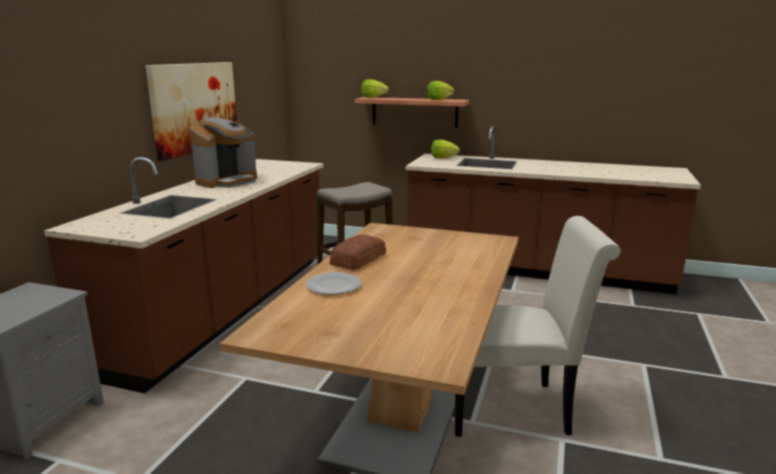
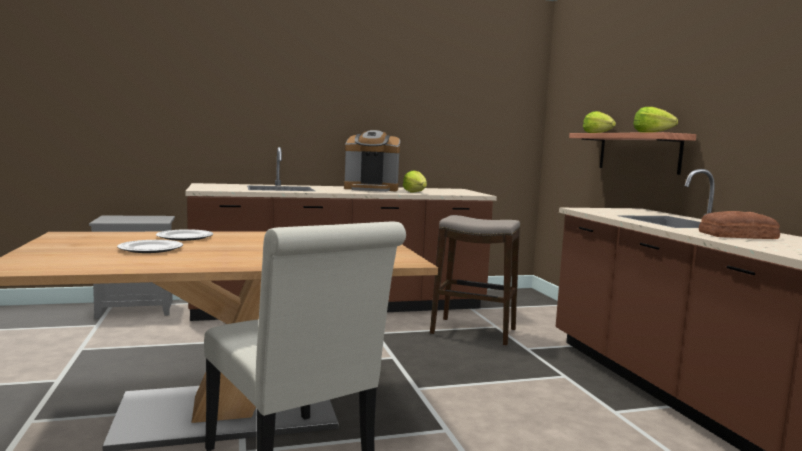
camera: 55 degrees right, 10 degrees down
picture [145,62,237,161] -> none
bread [330,235,386,270] -> bread moved to [699,211,780,239]
lettuce [431,139,460,159] -> lettuce moved to [403,170,427,192]
none -> plate [117,240,183,253]

